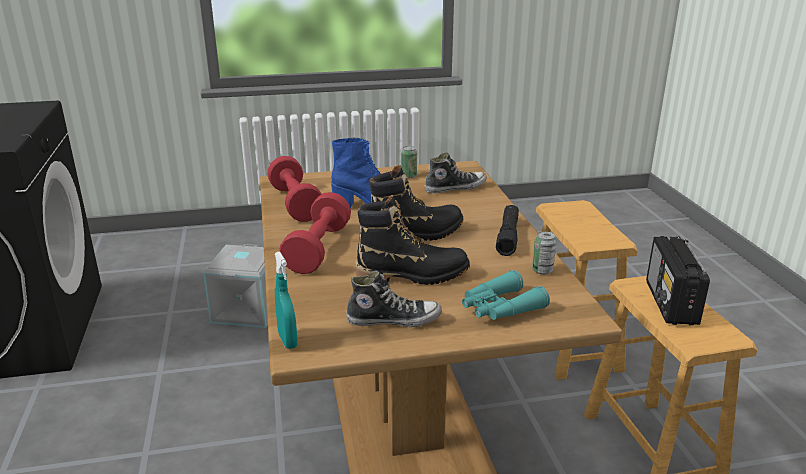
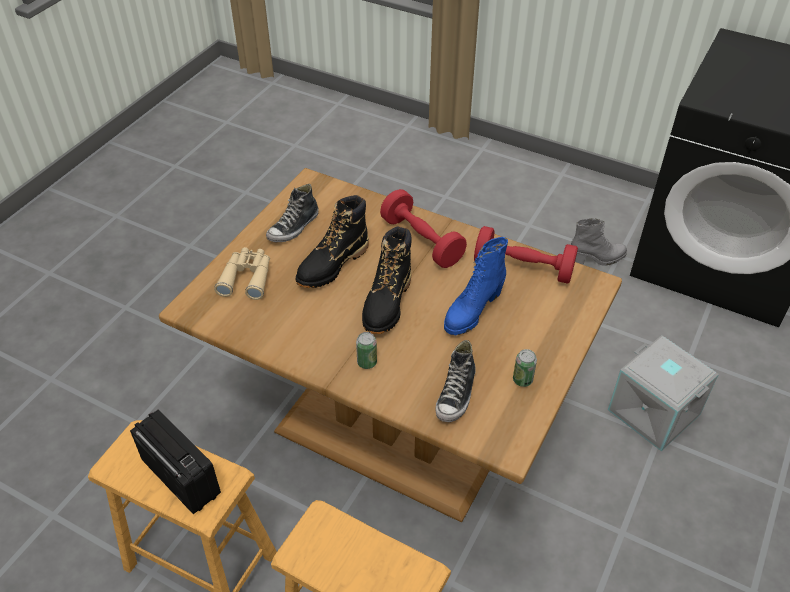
camera: 130 degrees right, 20 degrees up
turquoise spray bottle [275,251,297,349] -> none
turquoise binoculars [462,270,550,320] -> beige binoculars [214,247,270,300]
black flashlight [496,205,519,256] -> none
can [532,231,556,275] -> can moved to [356,332,377,369]
none -> grey boot [571,218,627,266]

